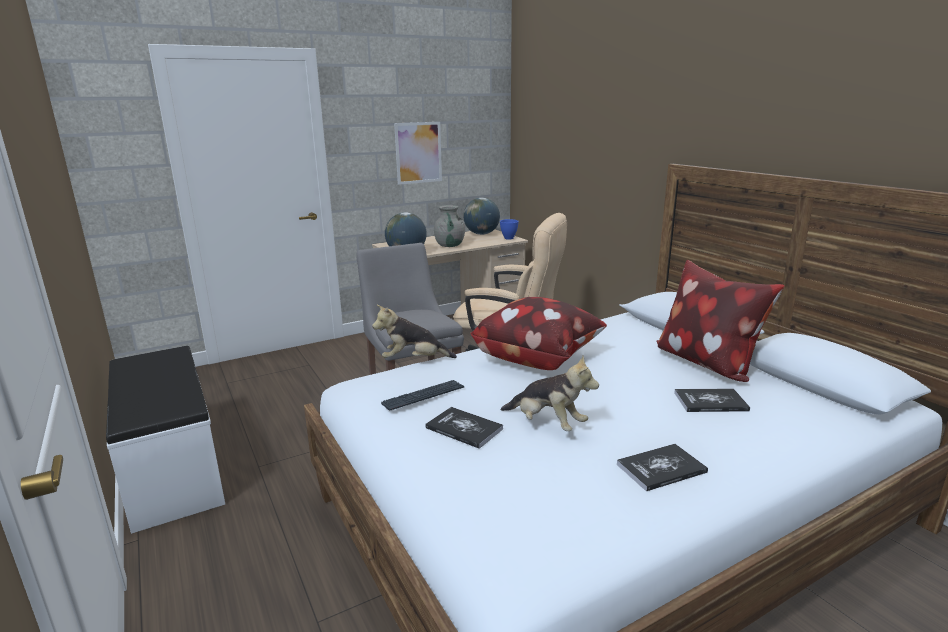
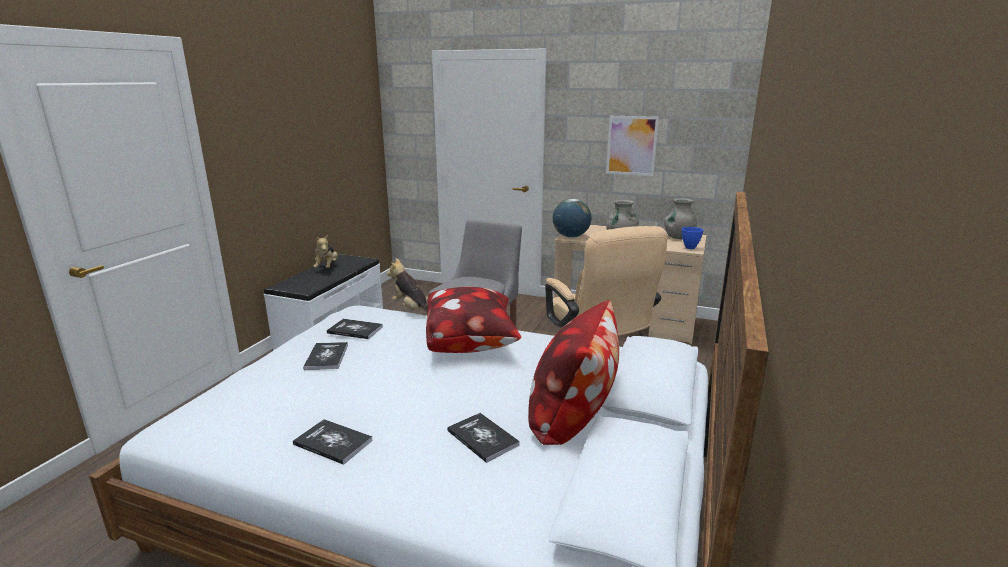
camera: 50 degrees right, 0 degrees up
keyboard [381,380,464,411] -> book [327,319,383,339]
globe [463,198,500,235] -> grey vase [664,198,697,239]
plush toy [500,355,599,431] -> plush toy moved to [313,234,338,268]

